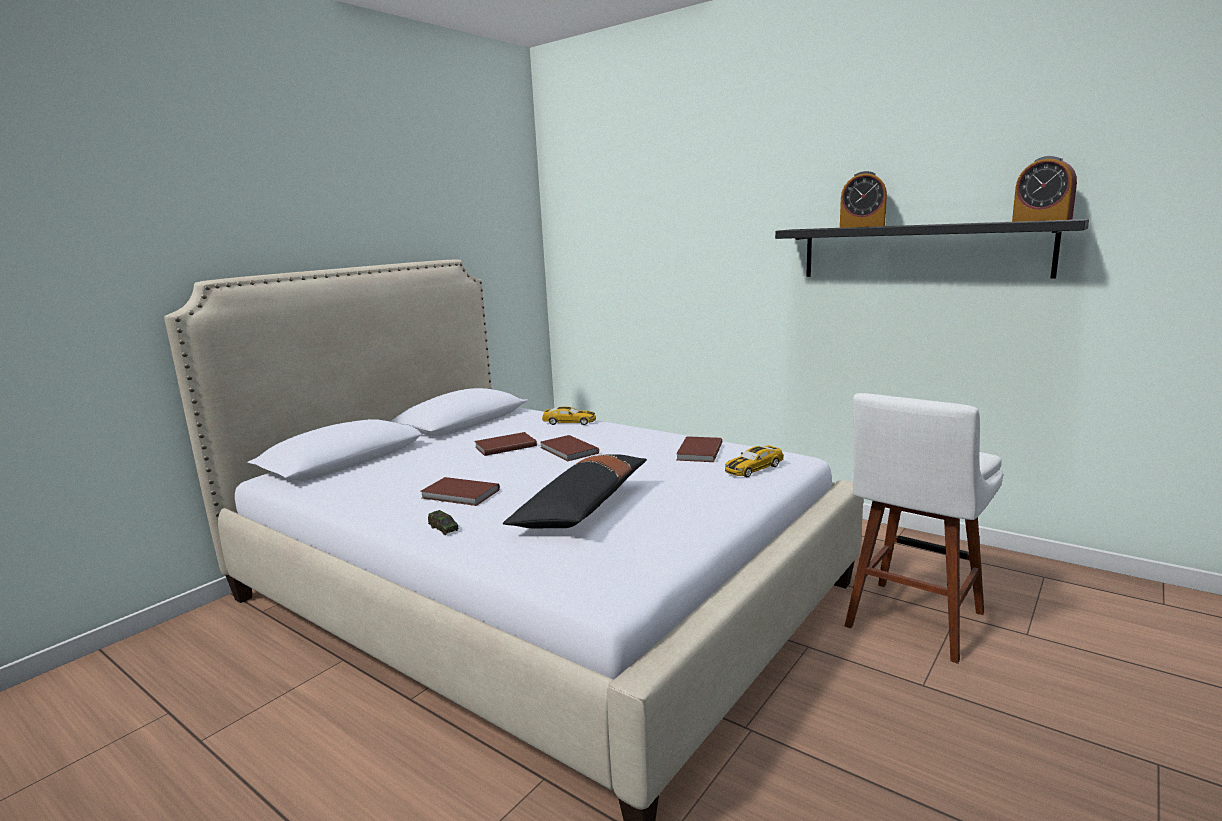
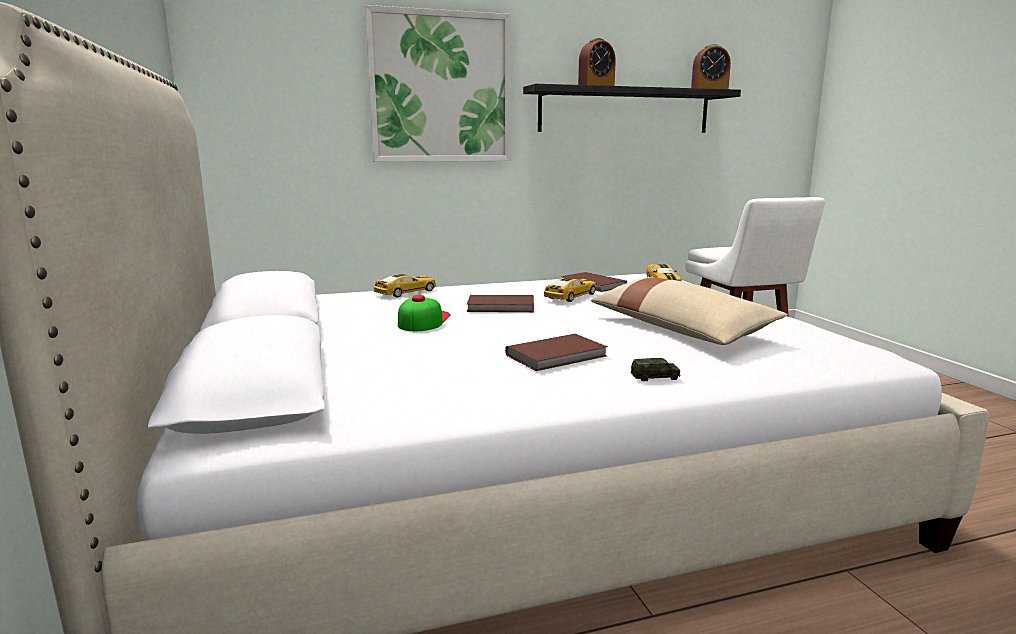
camera: 55 degrees left, 0 degrees up
brown book [474,432,537,456] -> cap [398,295,450,331]
black pillow [503,454,647,529] -> beige pillow [591,277,788,345]
none -> picture [365,5,511,162]
none -> toy car [544,278,596,302]

